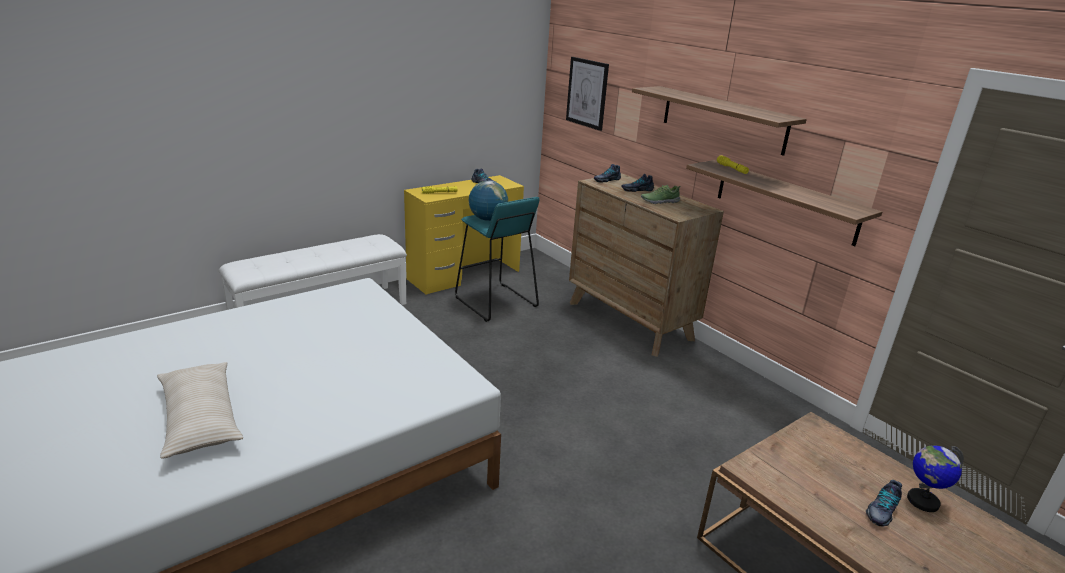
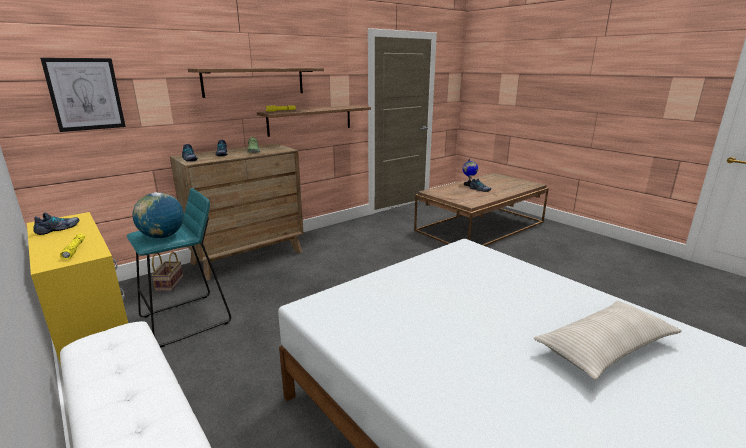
camera: 90 degrees left, 5 degrees down
none -> basket [151,252,183,292]

